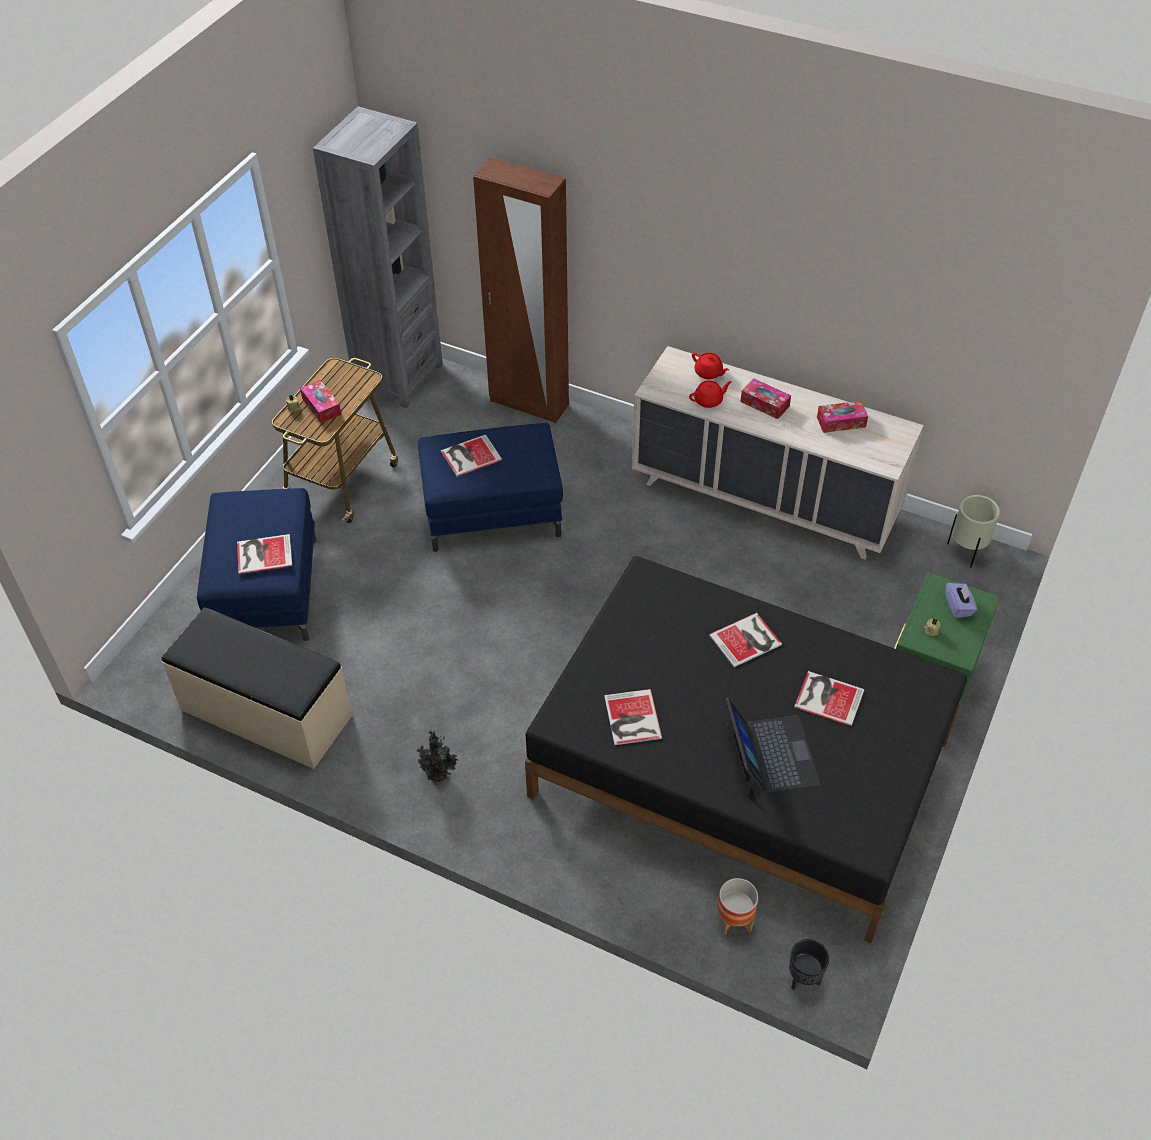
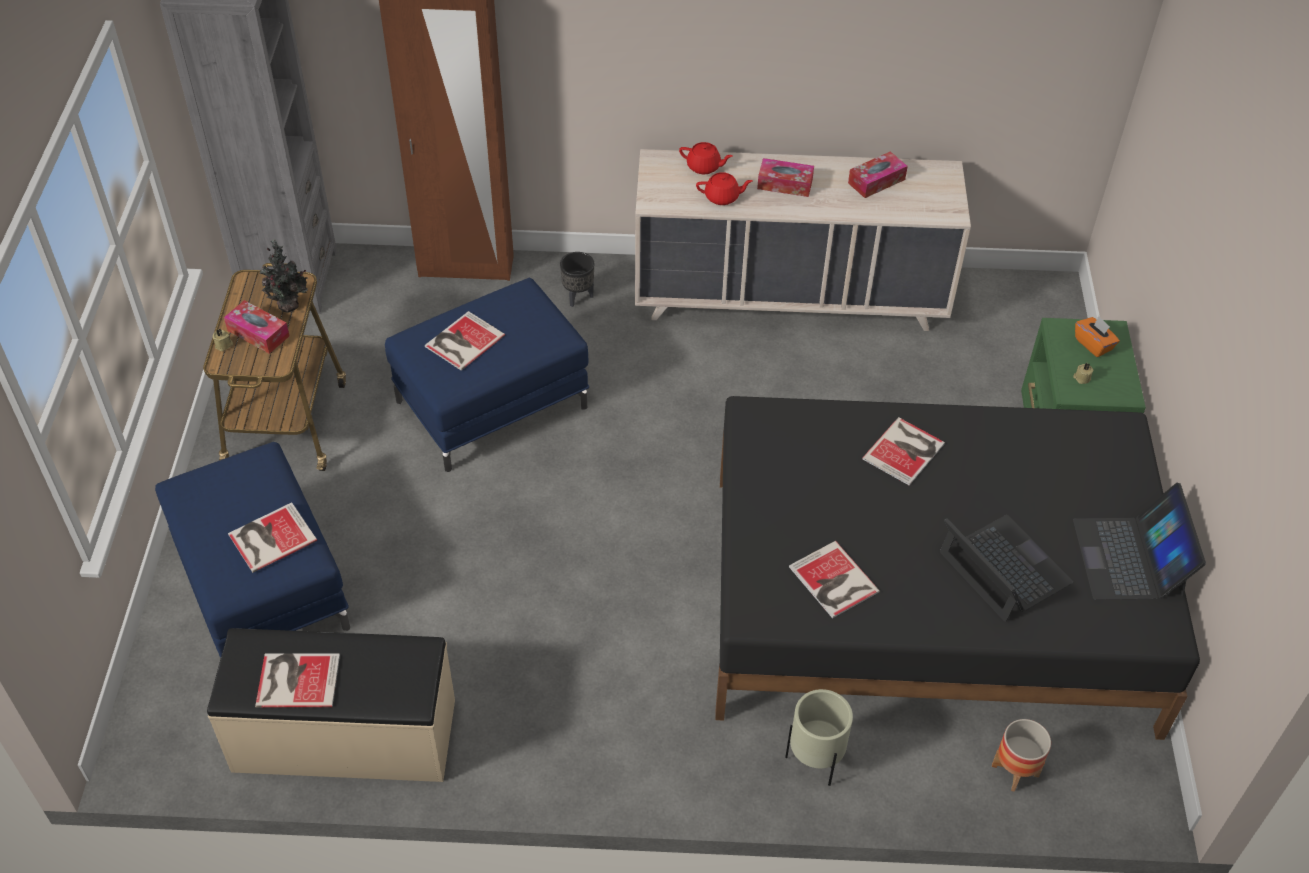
camera: 25 degrees left, 0 degrees up
potted plant [417,730,458,783] -> potted plant moved to [259,239,308,312]
red teapot [689,381,732,408] -> red teapot turned 45 degrees clockwise [696,172,753,205]
black planter [789,939,829,990] -> black planter moved to [560,252,594,307]
book [794,671,865,726] -> book moved to [255,653,340,707]
purple tissue box [945,583,977,618] -> orange tissue box [1075,316,1120,357]
beige planter [947,495,1000,567] -> beige planter moved to [785,689,853,786]
none -> laptop [1073,483,1206,600]

